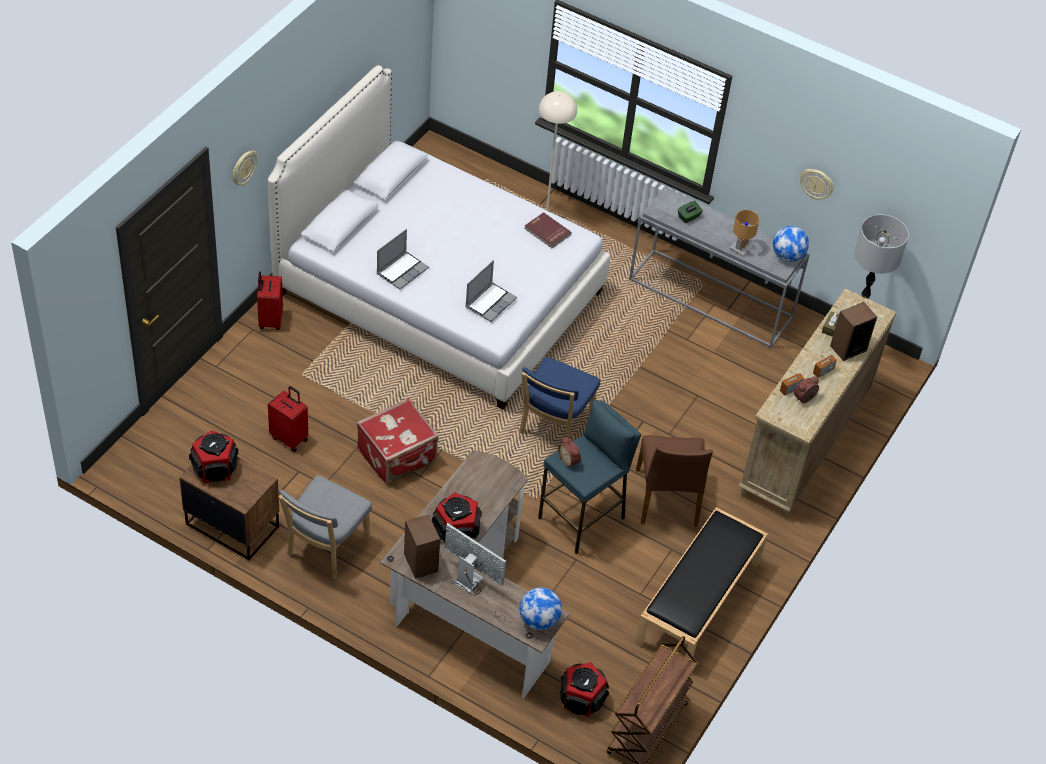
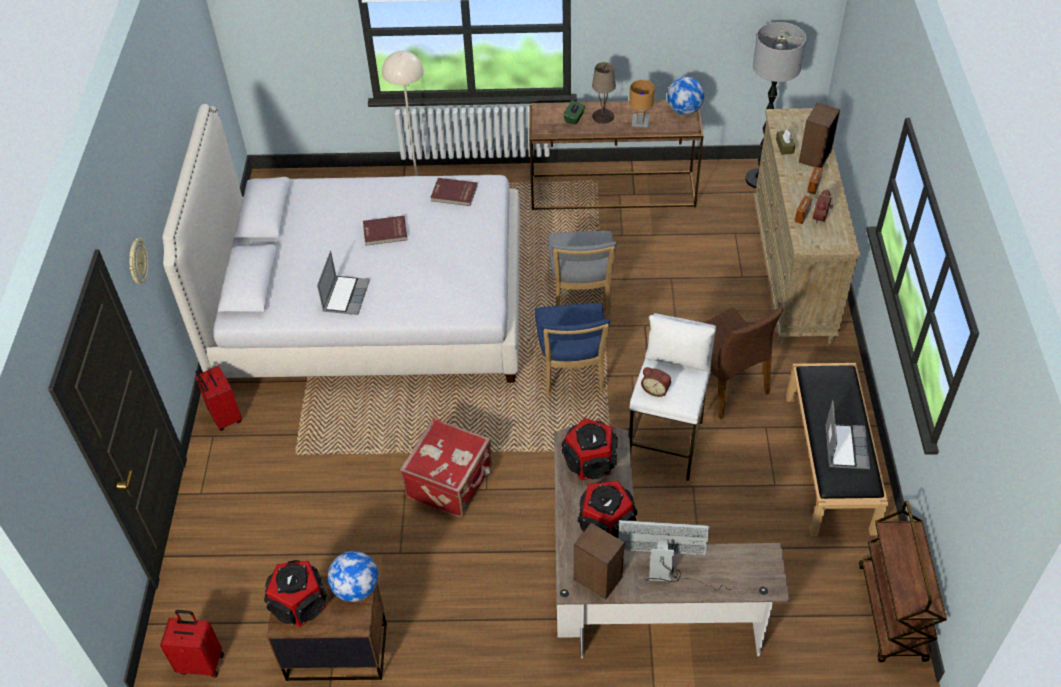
camera: 25 degrees left, 0 degrees up
red suitcase [268,386,308,452] -> red suitcase moved to [160,610,224,678]
grey chair [278,475,372,579] -> grey chair moved to [548,231,617,315]
laptop [465,260,517,322] -> laptop moved to [826,400,870,469]
globe [520,587,562,630] -> globe moved to [328,551,378,602]
blue stool [538,399,641,554] -> white stool [629,313,716,481]
speaker [560,662,609,717] -> speaker moved to [562,418,618,480]
grey console table [629,187,810,349] -> brown console table [529,100,703,210]
wall clock [800,169,834,200] -> none
none -> red book [363,216,408,246]
none -> beige table lamp [592,62,616,124]

